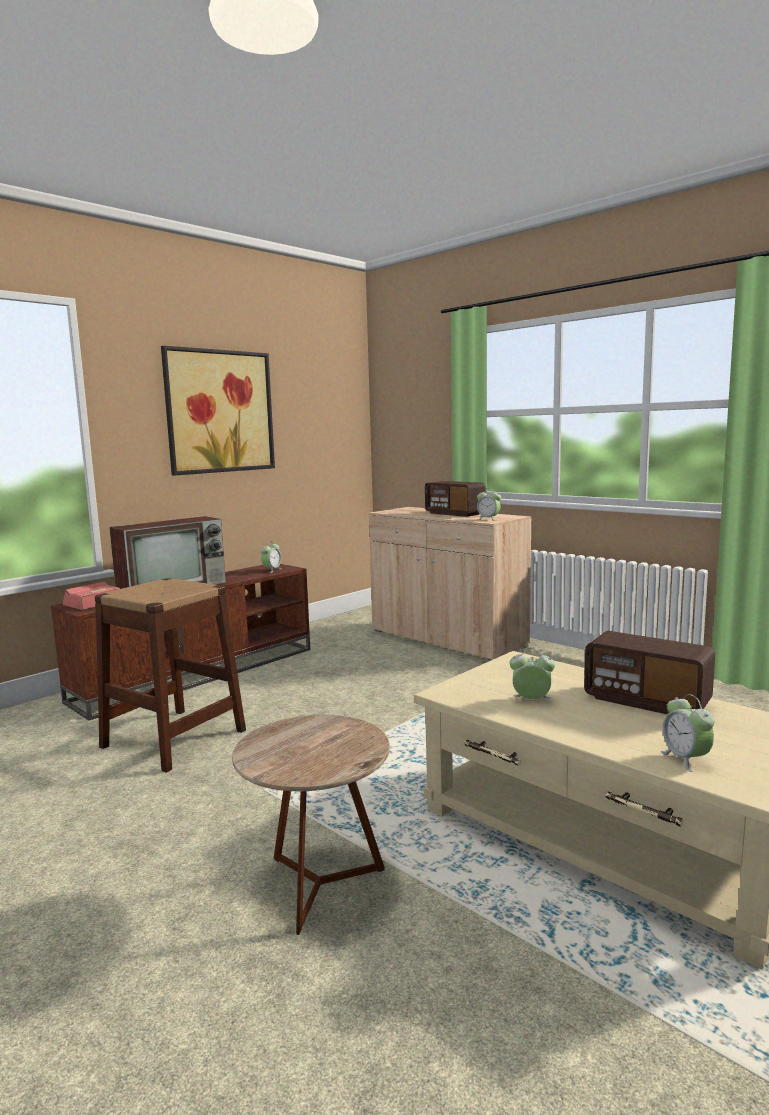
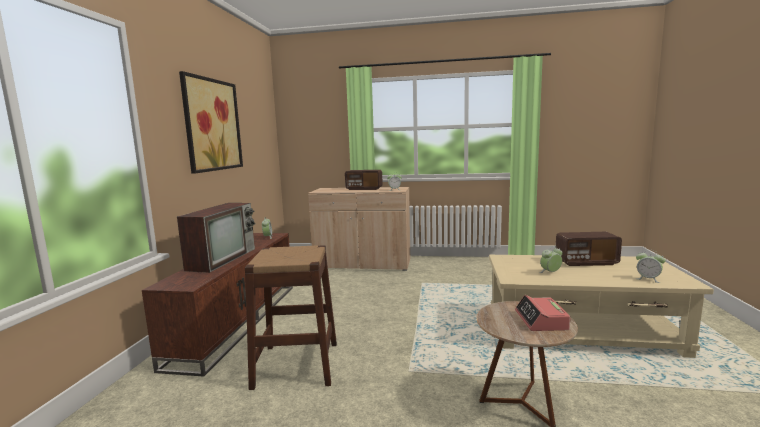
camera: 35 degrees left, 0 degrees up
alarm clock [63,582,120,610] -> alarm clock moved to [515,295,570,331]

